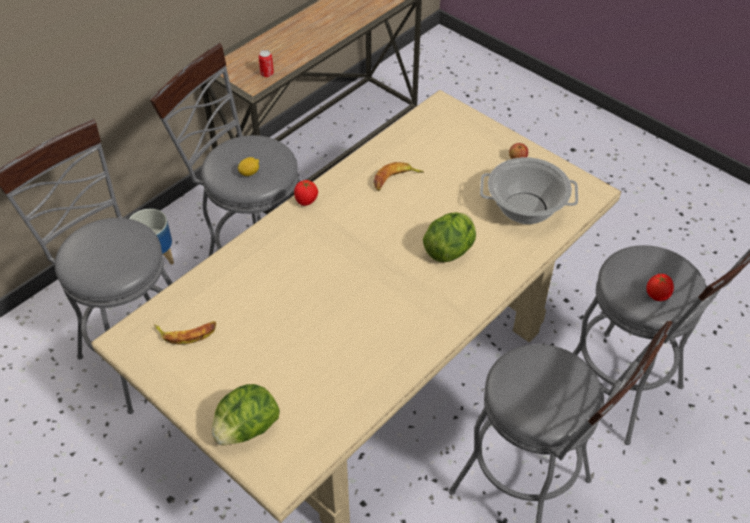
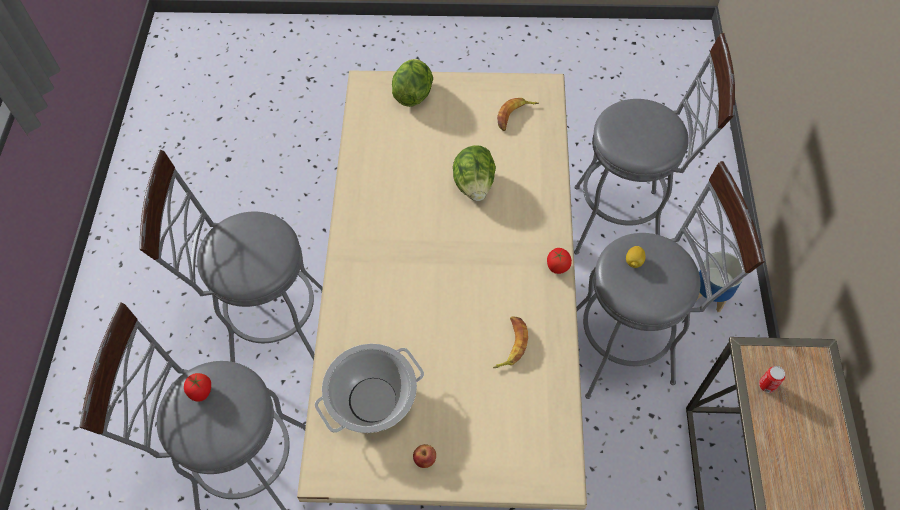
camera: 140 degrees right, 10 degrees up
lettuce [423,212,476,262] -> lettuce moved to [453,145,496,201]

